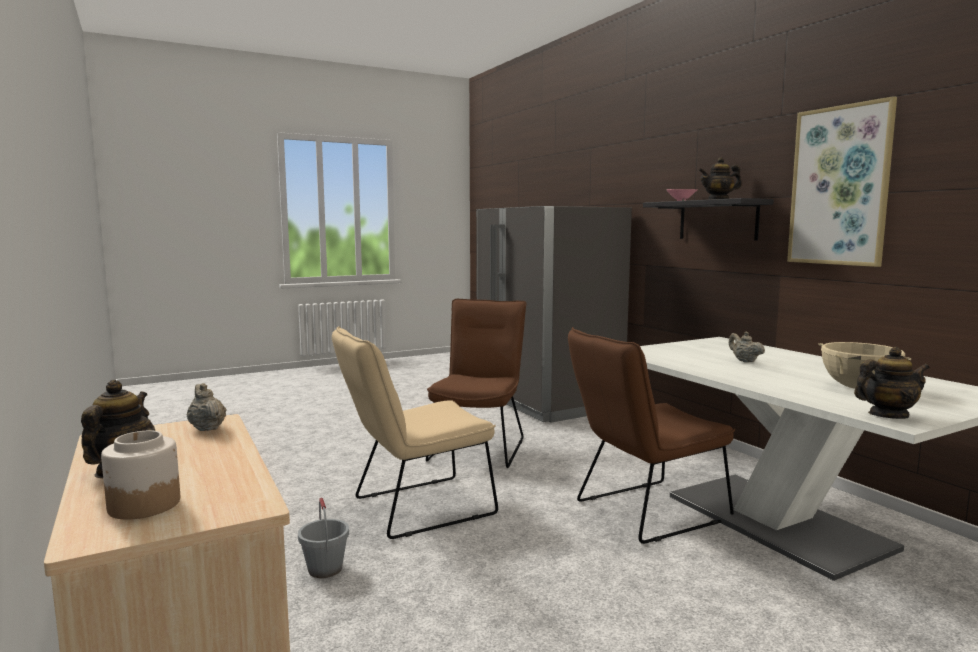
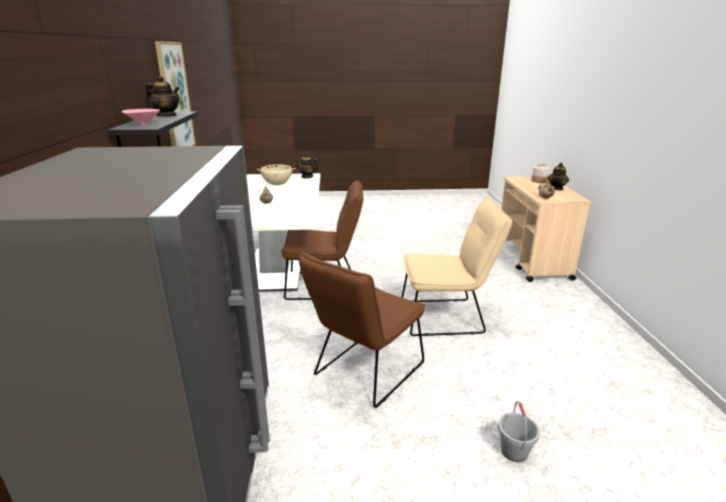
camera: 155 degrees left, 15 degrees up
grey bucket [298,498,349,578] -> grey bucket moved to [498,401,540,462]

